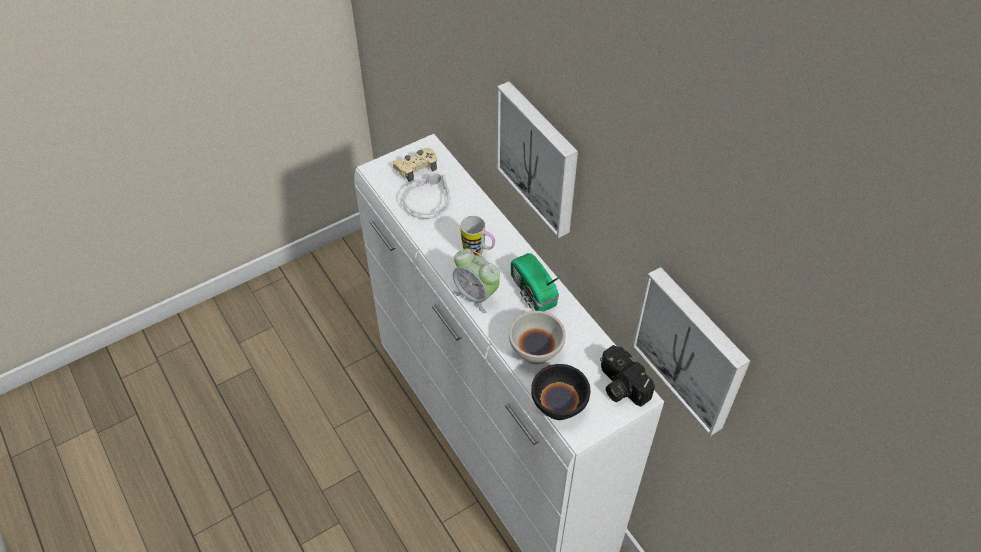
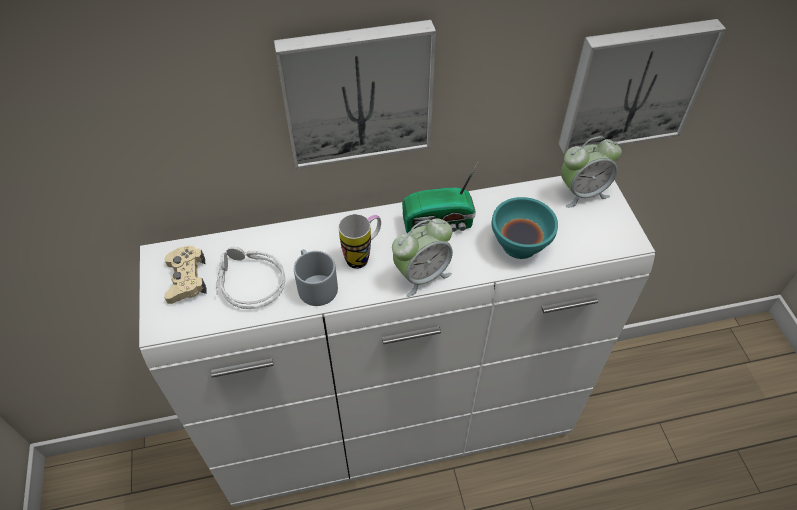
camera: 70 degrees left, 0 degrees up
white bowl [509,311,566,365] -> turquoise bowl [492,197,558,259]
black bowl [531,364,590,420] -> none
camera [600,345,655,407] -> alarm clock [561,136,622,208]
none -> grey mug [294,249,338,306]

